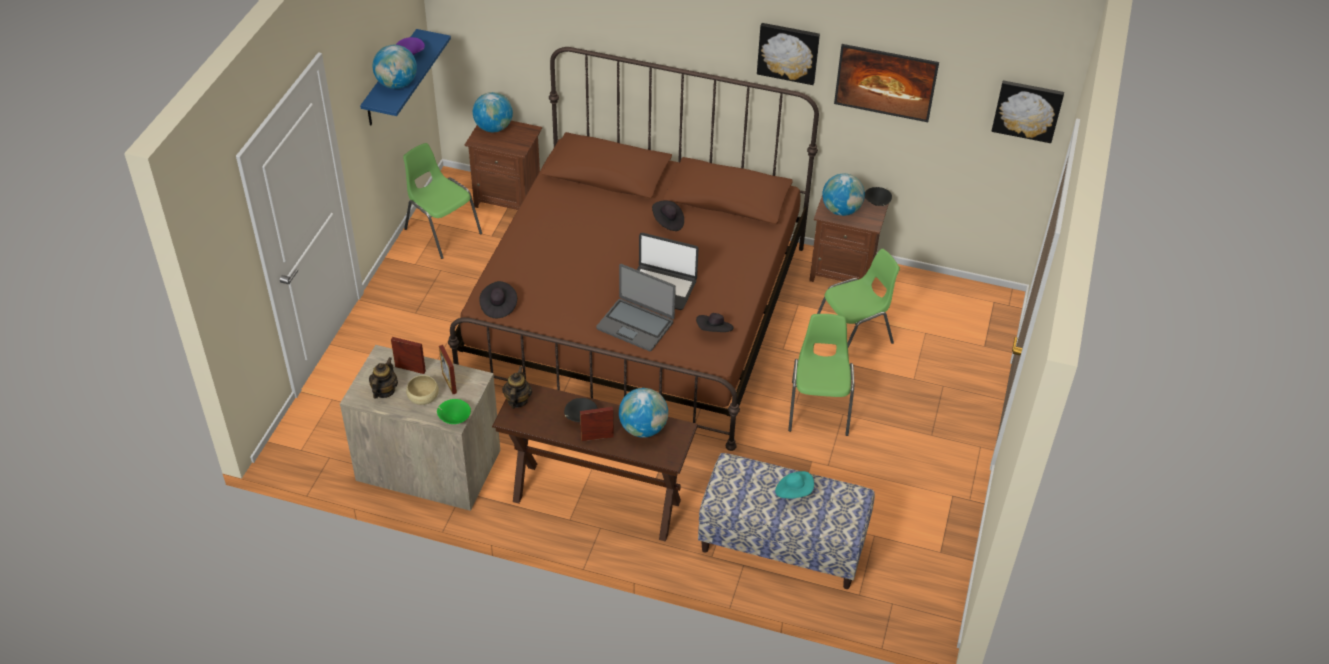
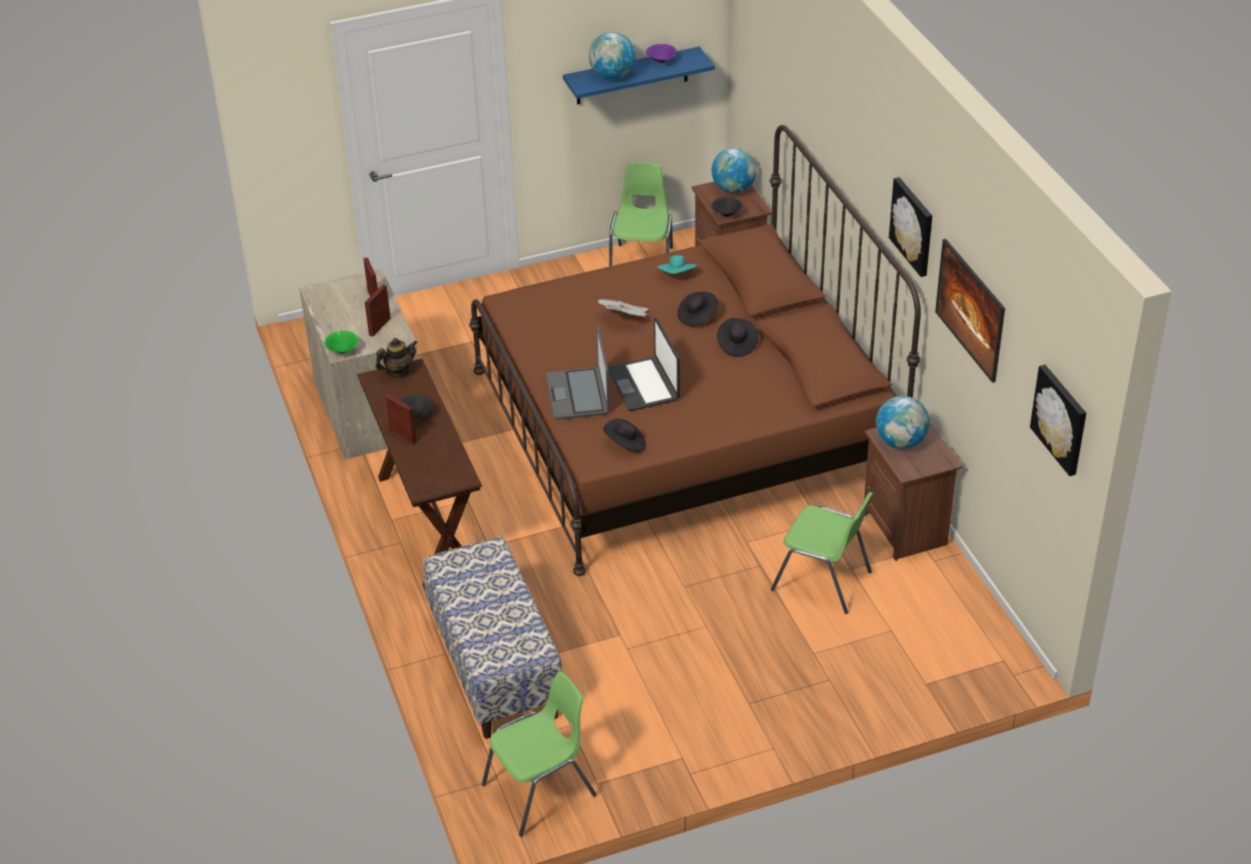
camera: 55 degrees right, 5 degrees down
teapot [369,357,398,398] -> none
beige bowl [406,375,439,405] -> none
black hat [479,281,517,318] -> black hat moved to [677,292,718,326]
globe [619,388,668,438] -> none
turquoise hat [775,471,814,498] -> turquoise hat moved to [657,255,697,274]
green chair [788,314,854,436] -> green chair moved to [482,671,597,837]
black bowl [865,187,892,206] -> black bowl moved to [712,197,742,217]
none -> newspaper [598,299,648,317]

